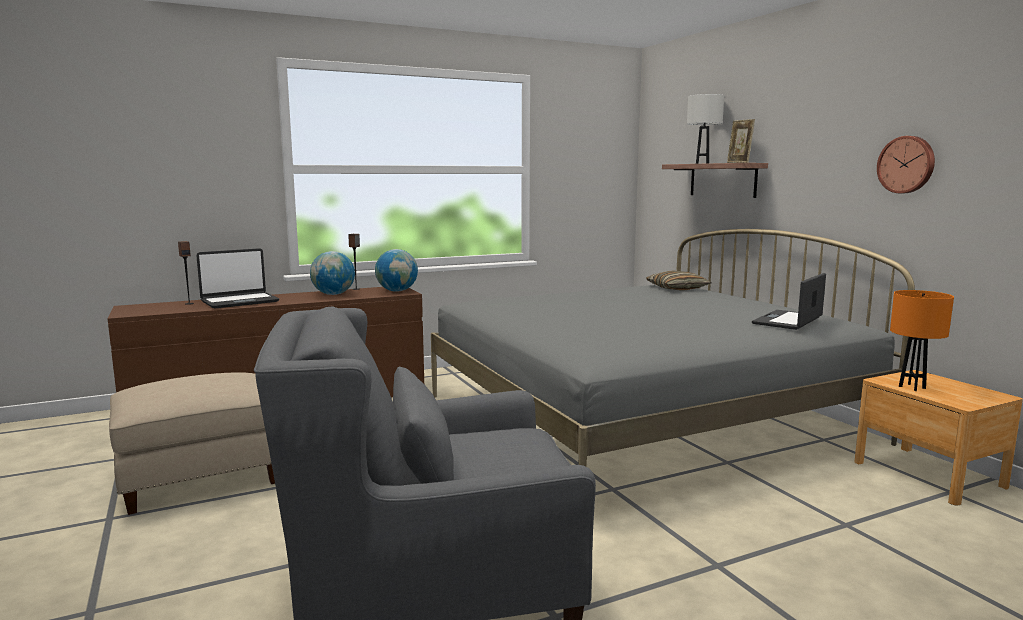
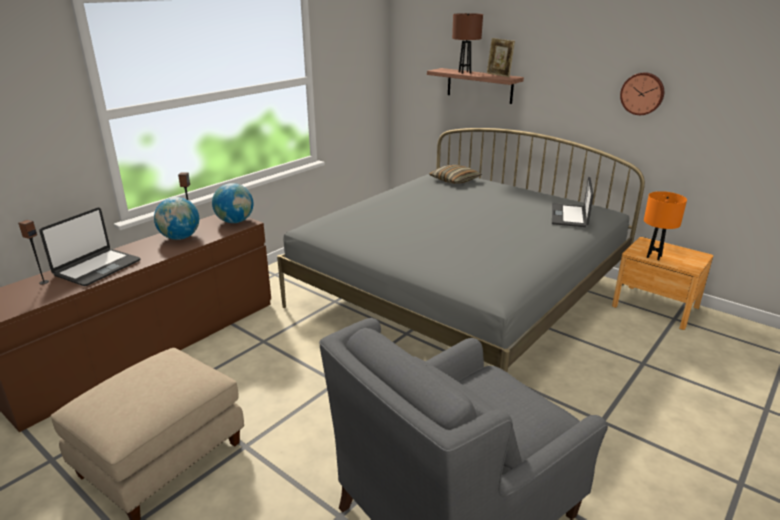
camera: 25 degrees left, 15 degrees up
white table lamp [687,94,724,164] -> brown table lamp [452,13,483,74]

